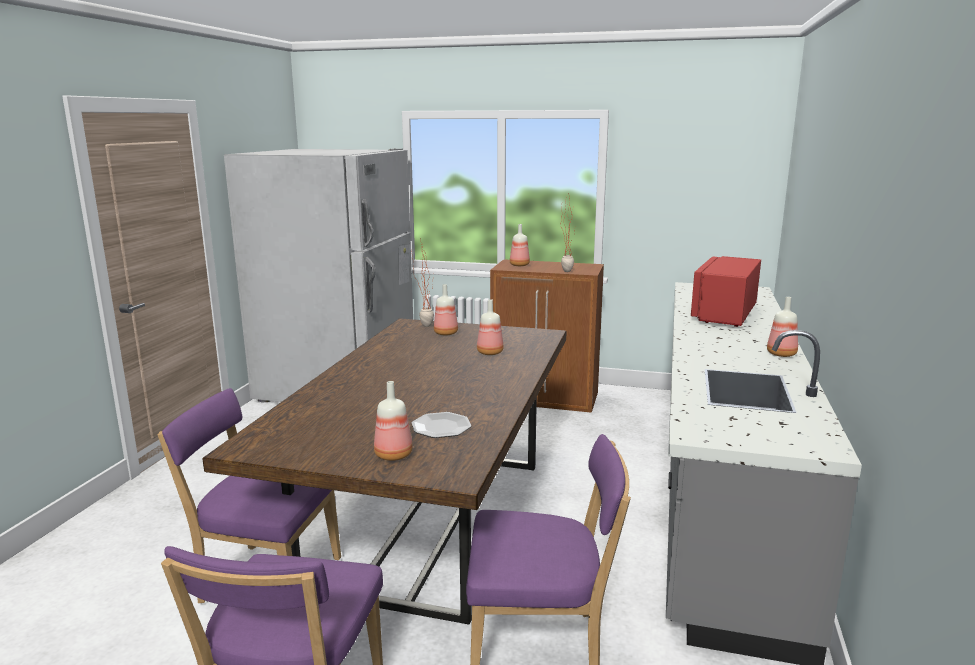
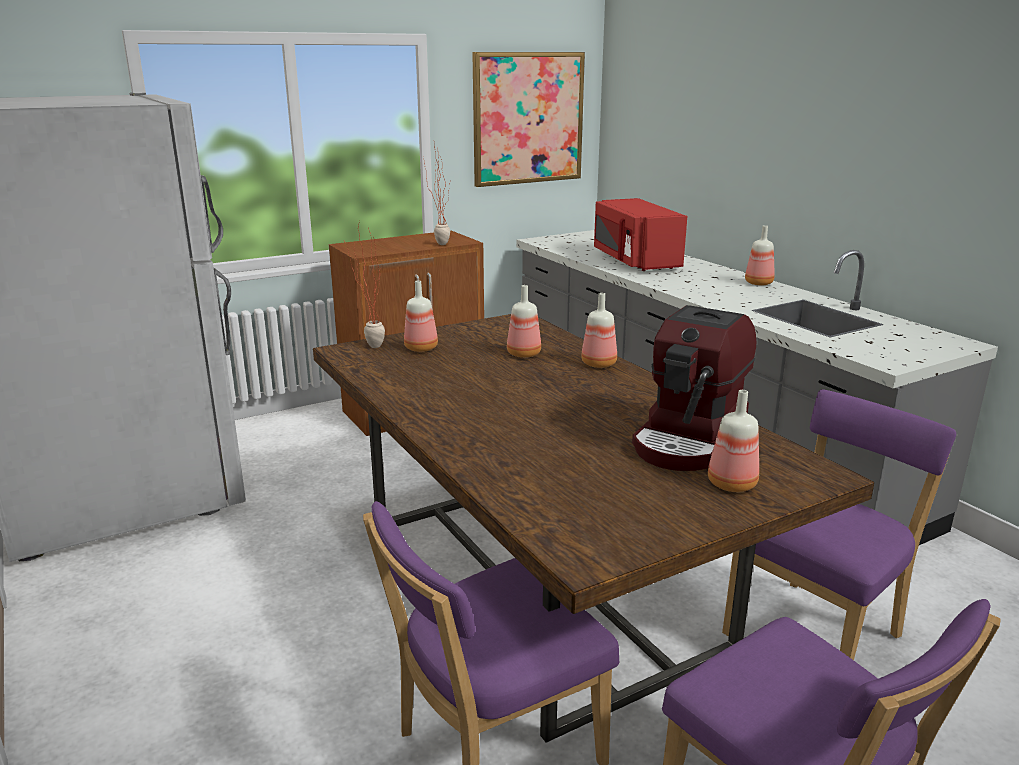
camera: 45 degrees left, 5 degrees up
plate [412,412,472,438] -> coffee machine [632,305,756,471]
bottle [510,224,530,266] -> bottle moved to [581,293,617,368]
none -> picture [472,52,585,187]

